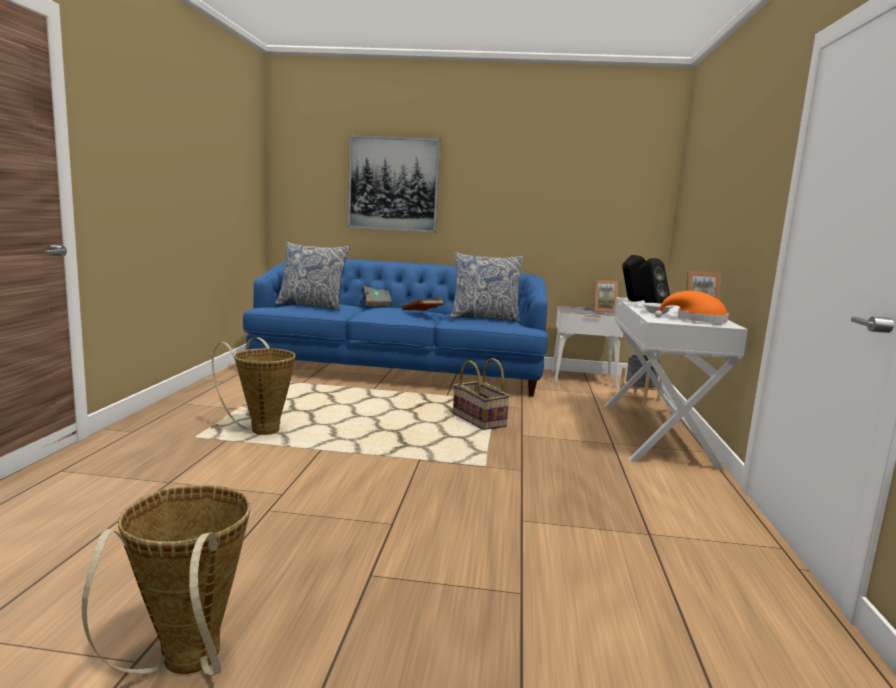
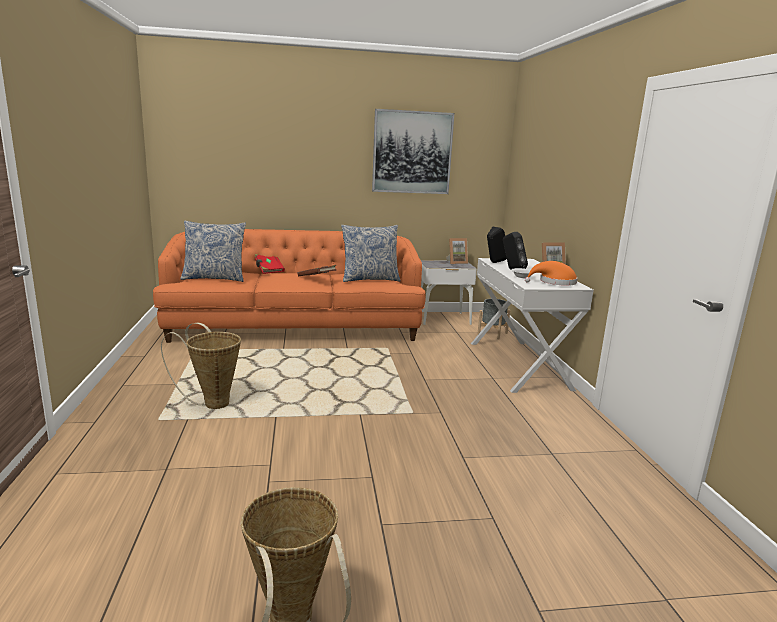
camera: 15 degrees left, 5 degrees up
blue sofa [243,259,548,397] -> orange sofa [153,229,426,343]
picture [348,135,441,233] -> picture moved to [372,109,454,194]
grey book [363,286,392,306] -> red book [255,254,285,274]
basket [453,358,510,430] -> none

